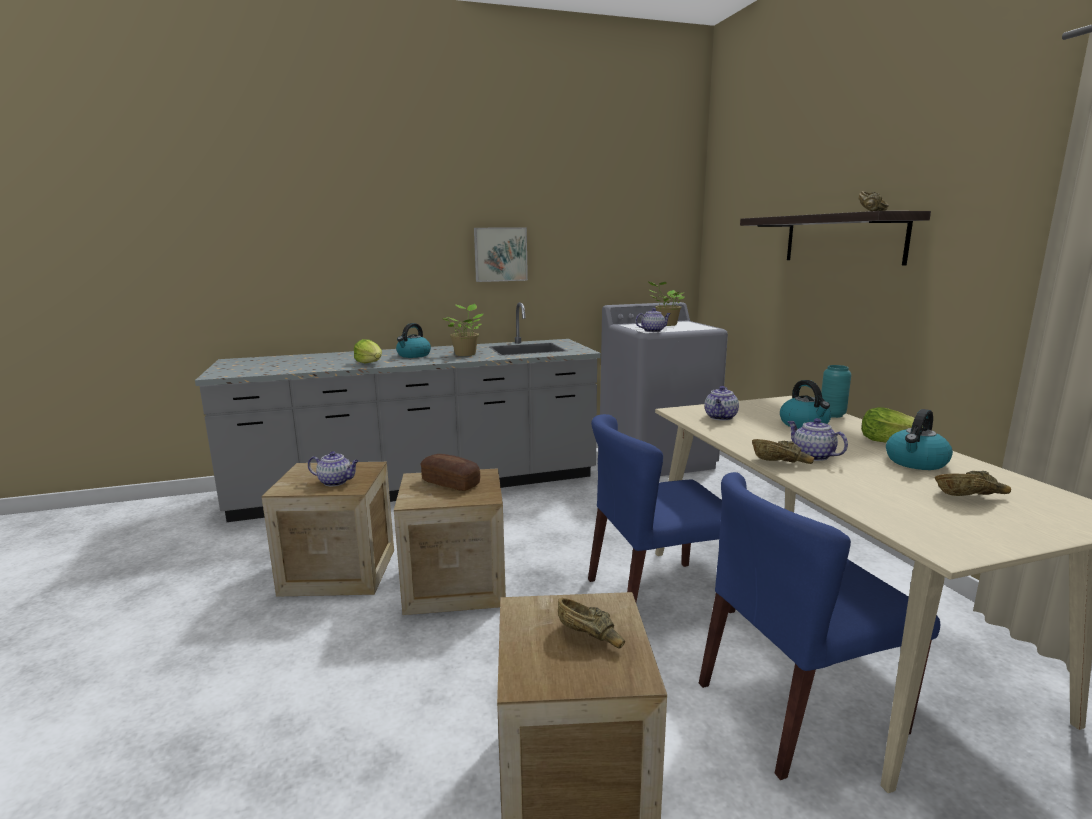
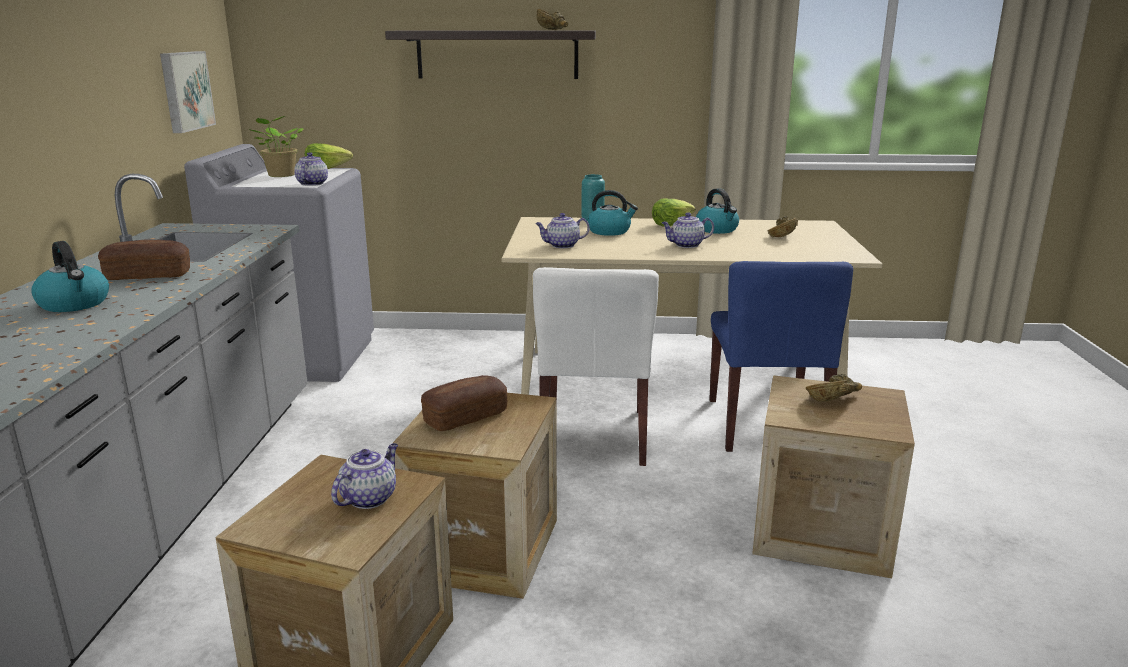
camera: 70 degrees left, 5 degrees up
lettuce [354,339,382,363] -> lettuce moved to [305,143,353,169]
potted plant [443,304,484,356] -> bread [98,239,190,280]
picture [474,227,528,282] -> picture moved to [160,51,216,133]
blue chair [588,414,735,613] -> white chair [533,267,659,466]
teapot [704,386,739,420] -> teapot turned 120 degrees clockwise [535,213,590,249]
brown bowl [752,439,814,464] -> none

